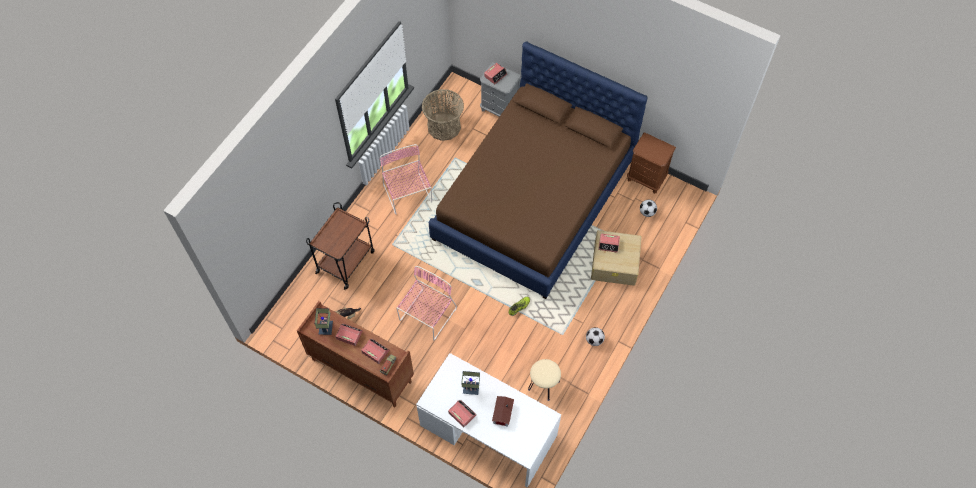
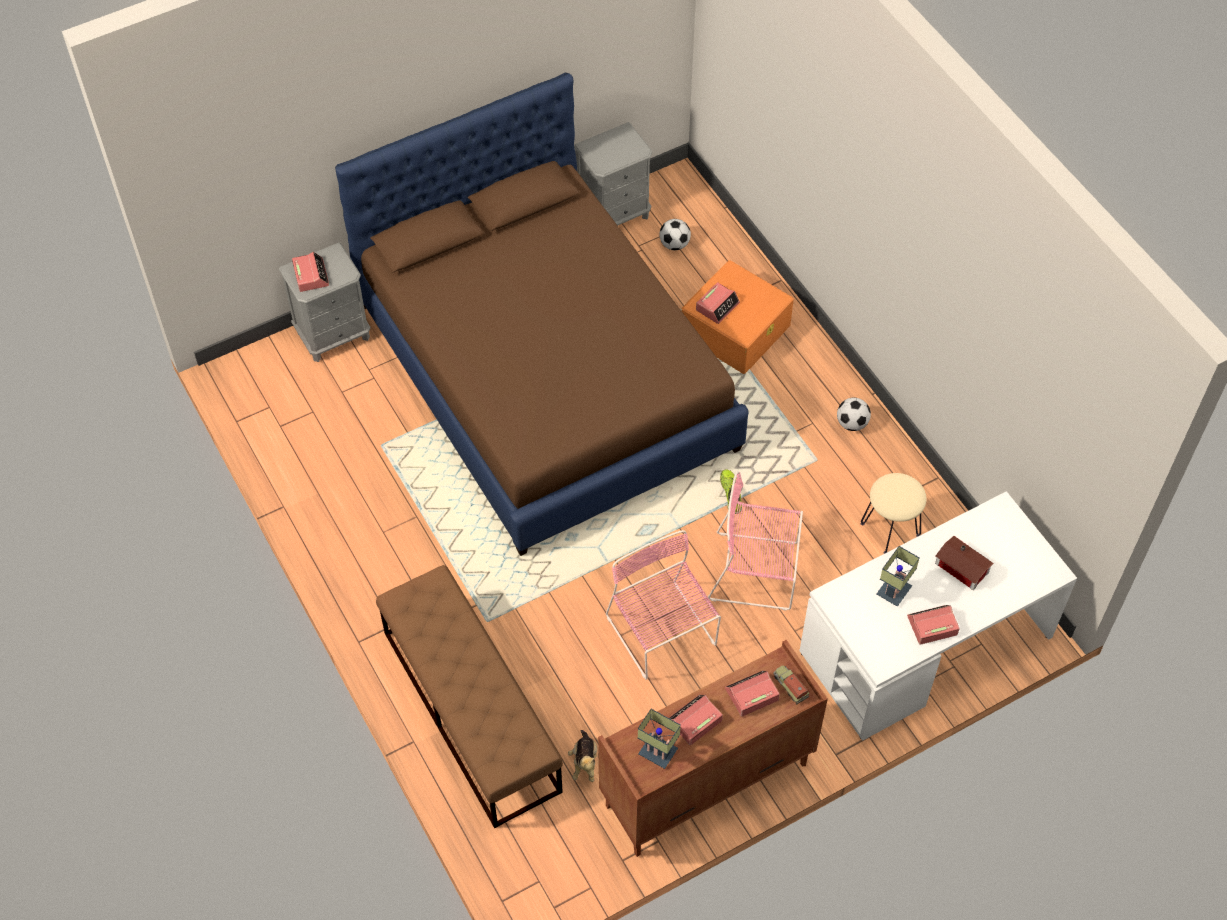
camera: 60 degrees left, 5 degrees down
brown cart [306,202,375,290] -> brown bench [376,565,563,828]
pink chair [380,144,432,214] -> pink chair moved to [708,471,803,611]
basket [422,89,464,141] -> none
beige storage box [591,230,642,286] -> orange storage box [681,260,794,374]
brown nightstand [627,133,676,194] -> grey nightstand [574,122,652,226]

